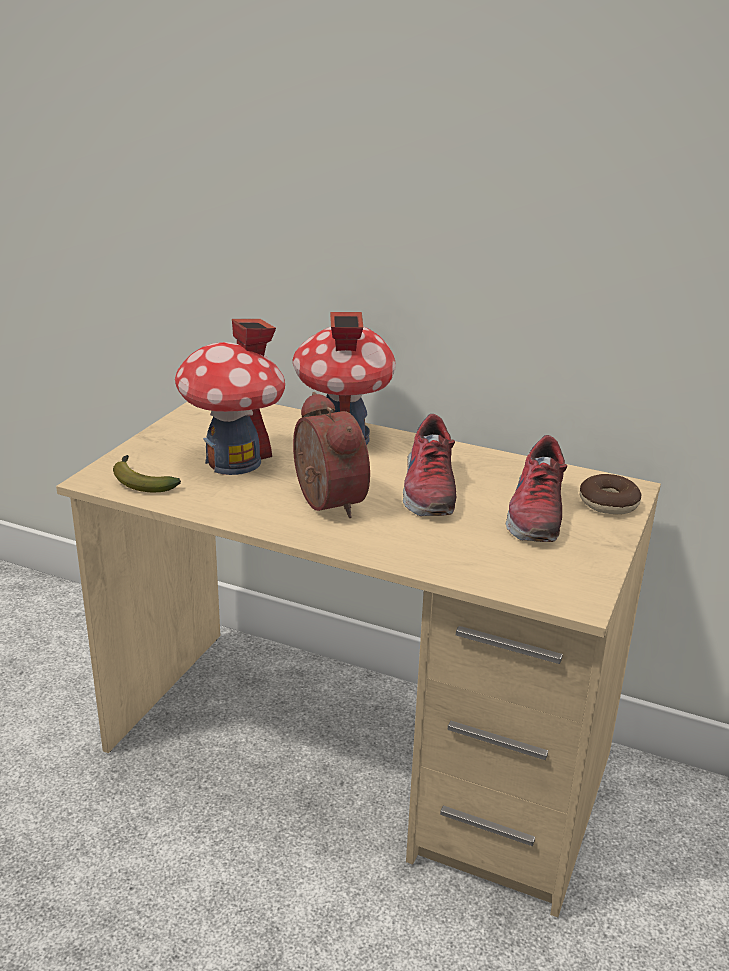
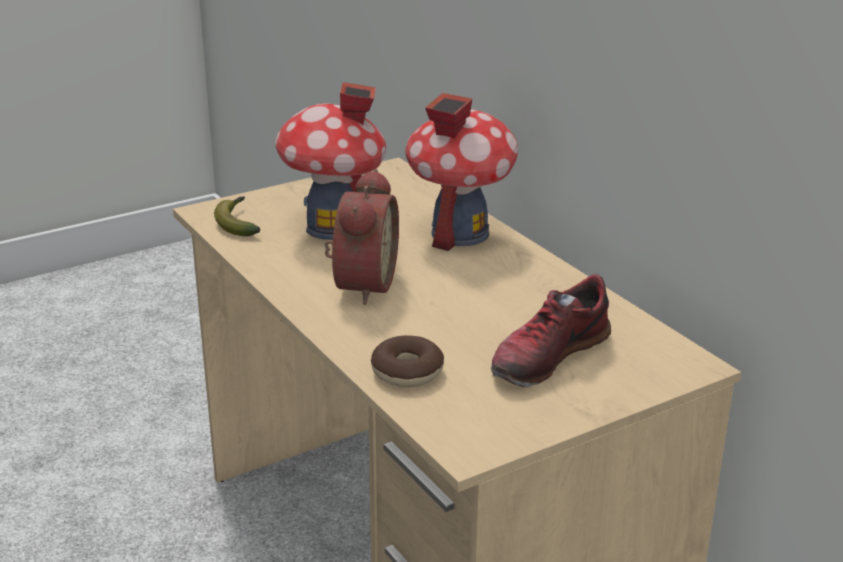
camera: 35 degrees right, 0 degrees up
shoe [403,414,456,516] -> none
donut [580,474,641,514] -> donut moved to [371,335,444,387]

